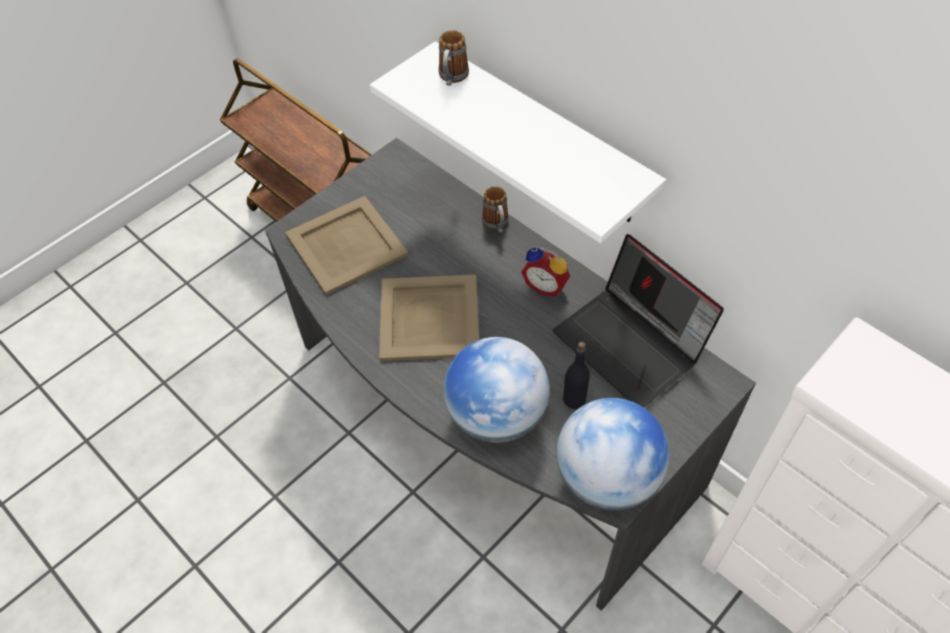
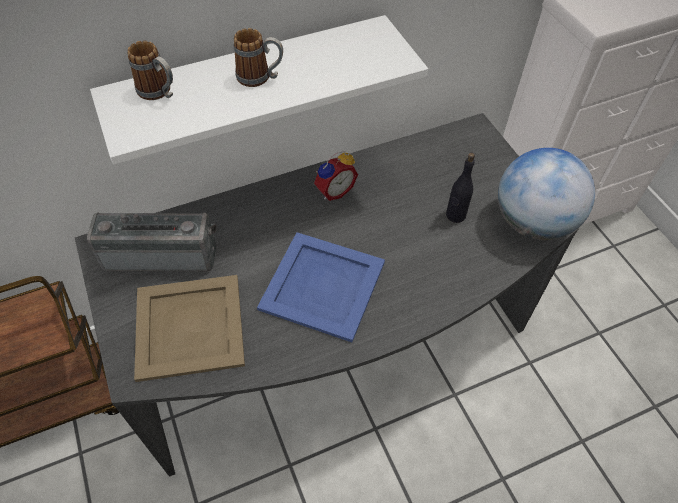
camera: 70 degrees left, 0 degrees up
beige tray [379,274,479,361] -> blue tray [257,232,385,342]
globe [444,337,549,443] -> none
mug [482,186,509,233] -> mug moved to [233,28,283,87]
laptop [553,234,724,408] -> none
none -> radio [87,212,216,271]

